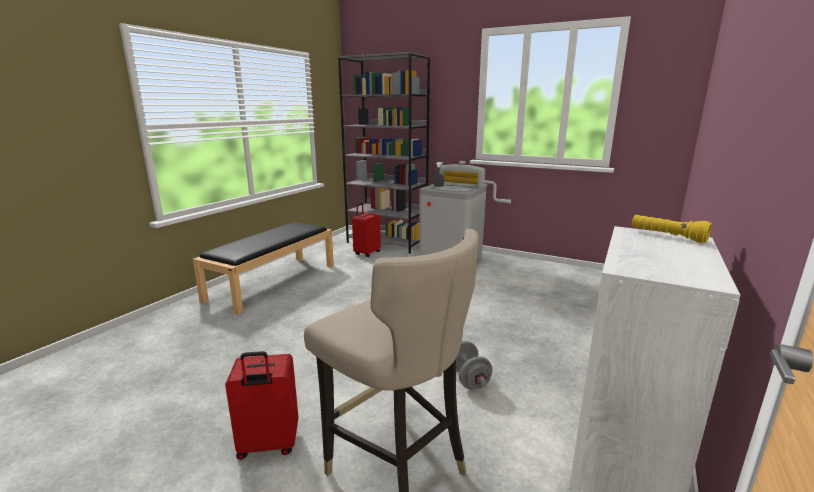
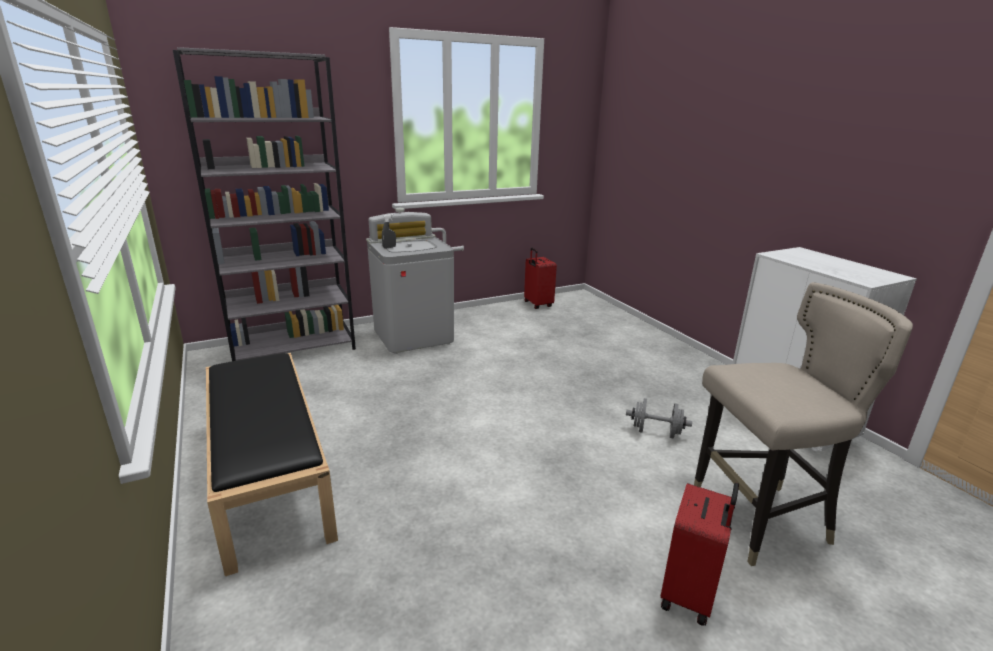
camera: 55 degrees left, 5 degrees up
red suitcase [352,203,381,257] -> red suitcase moved to [524,248,557,309]
yellow flashlight [632,215,712,243] -> none

